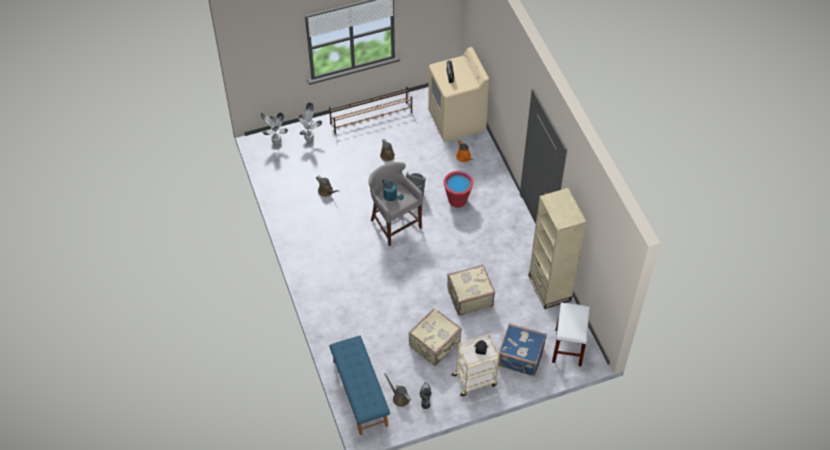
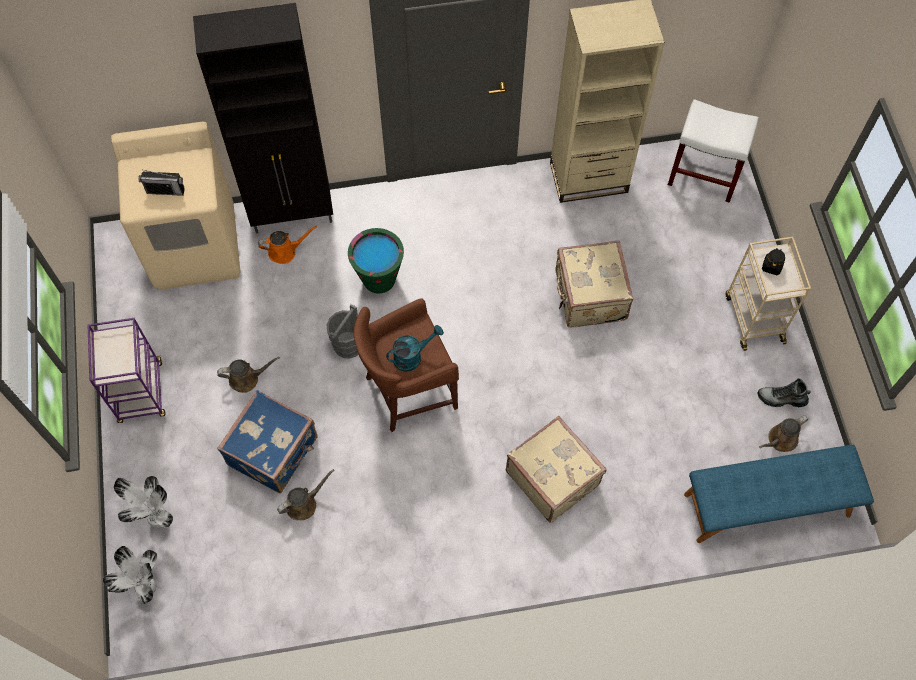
camera: 80 degrees left, 10 degrees up
brown shoe rack [329,86,412,134] -> purple cart [87,318,166,423]
grey stool [368,162,423,246] -> brown stool [354,298,459,432]
beige suitcase [408,308,462,366] -> beige suitcase moved to [506,416,606,523]
red bucket [444,171,473,208] -> green bucket [348,228,404,294]
blue suitcase [498,323,547,377] -> blue suitcase moved to [217,390,318,493]
none -> black cabinet [193,3,333,234]

